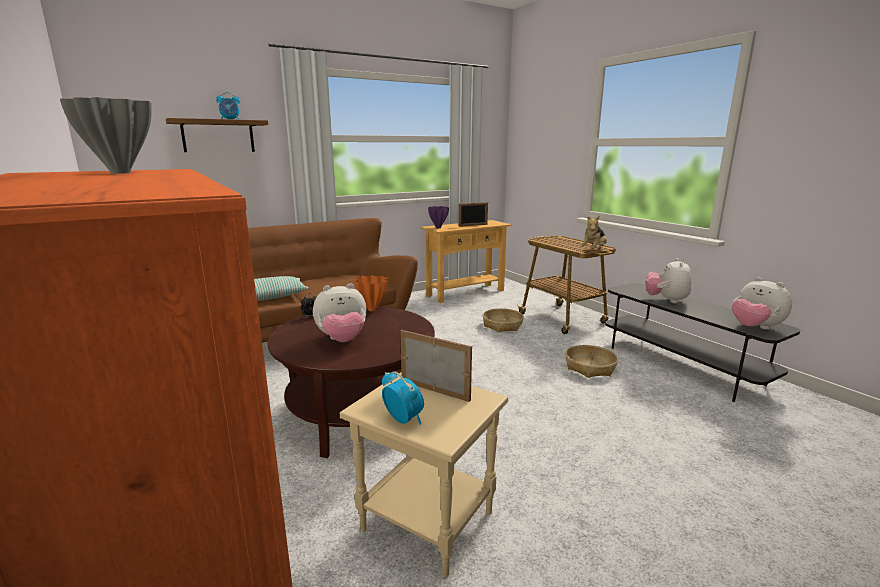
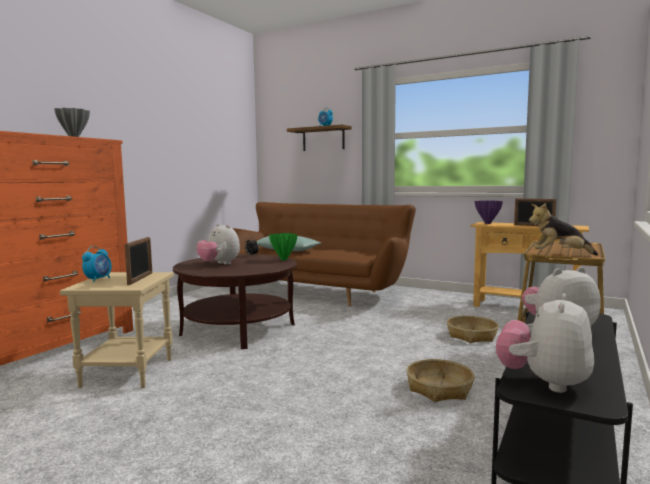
camera: 60 degrees right, 10 degrees down
orange vase [354,275,388,311] -> green vase [269,233,298,261]

